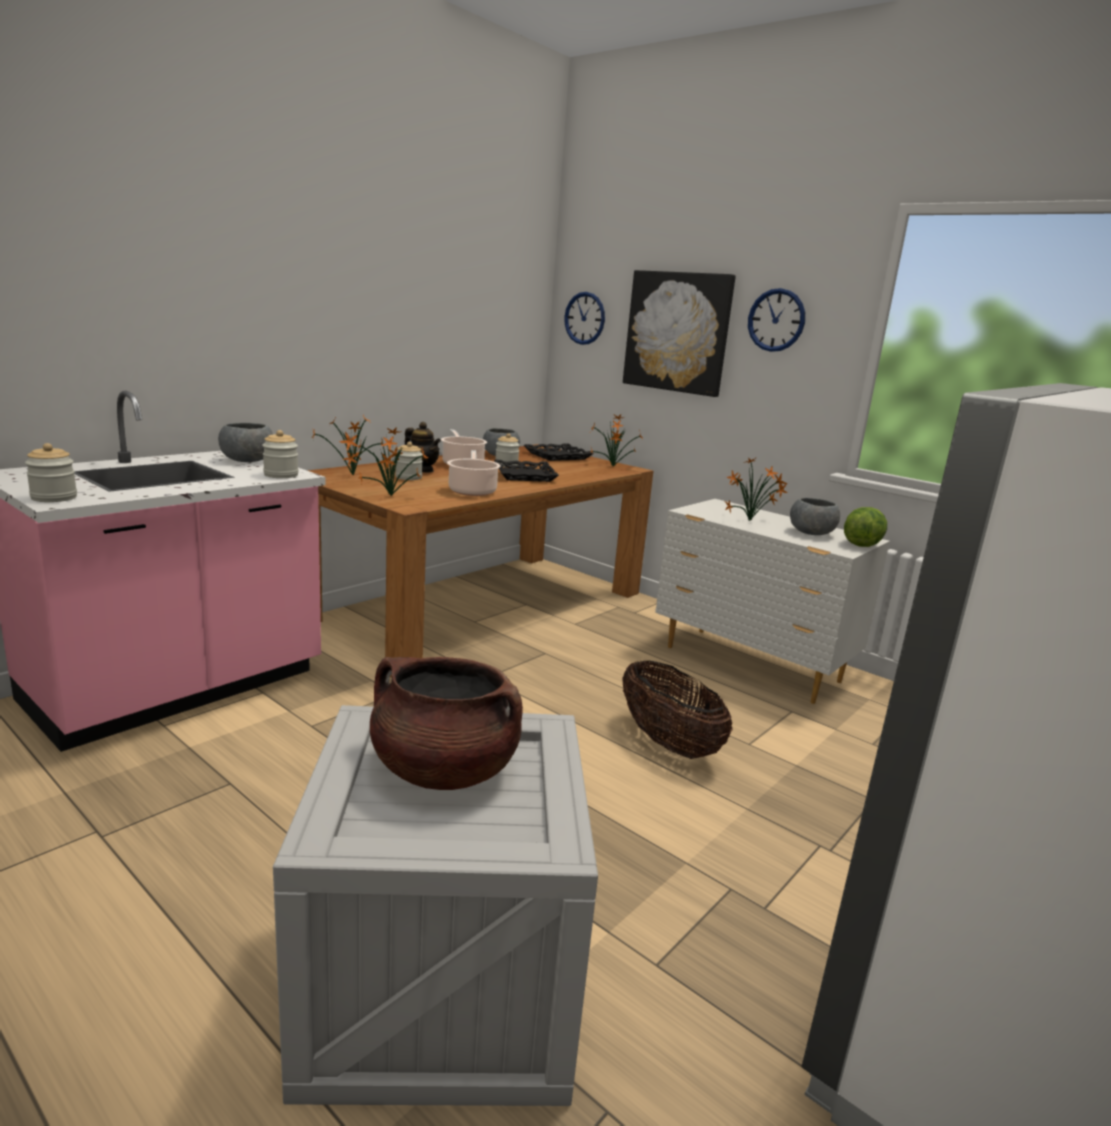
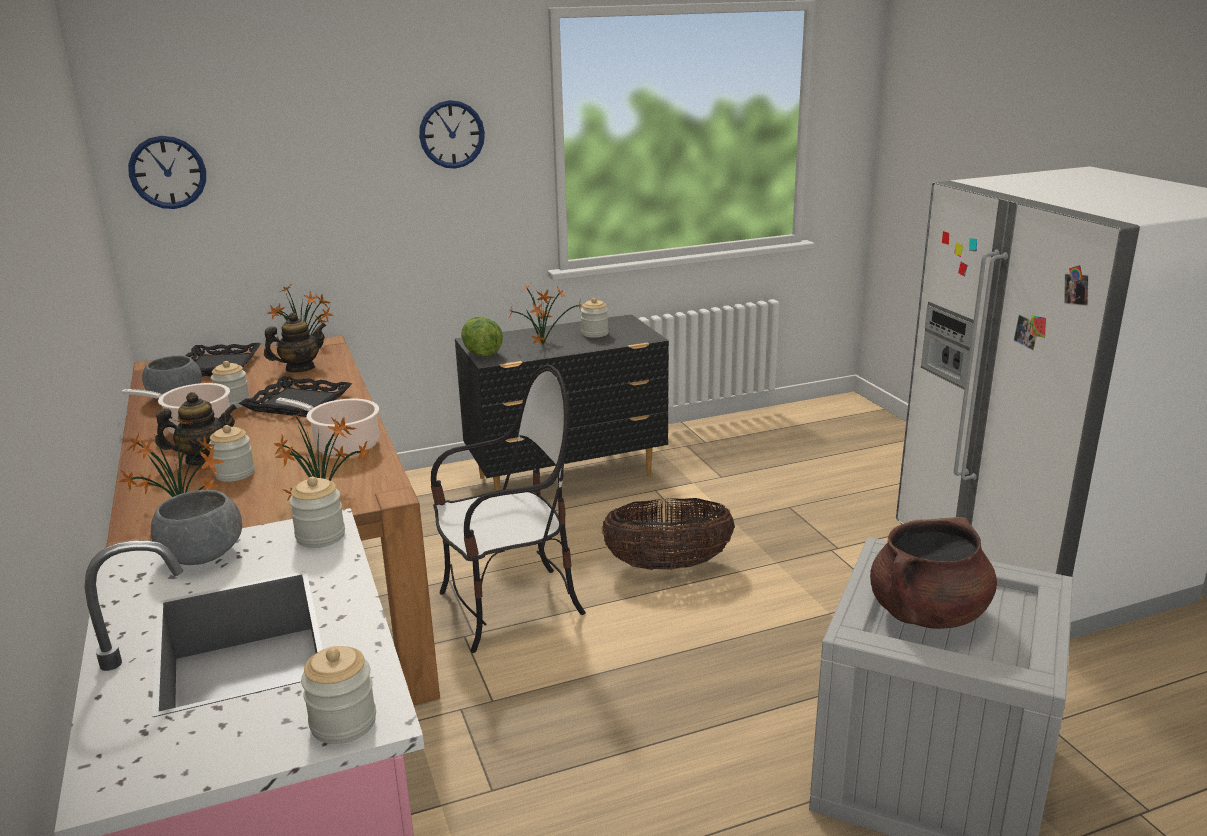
camera: 60 degrees left, 5 degrees up
picture [623,270,736,397] -> none
white dresser [655,499,890,704] -> black dresser [455,314,669,491]
grey bowl [790,498,840,535] -> jar [581,298,609,338]
lettuce [844,507,887,547] -> lettuce moved to [461,317,503,357]
none -> teapot [264,313,327,372]
none -> chair [431,365,586,653]

